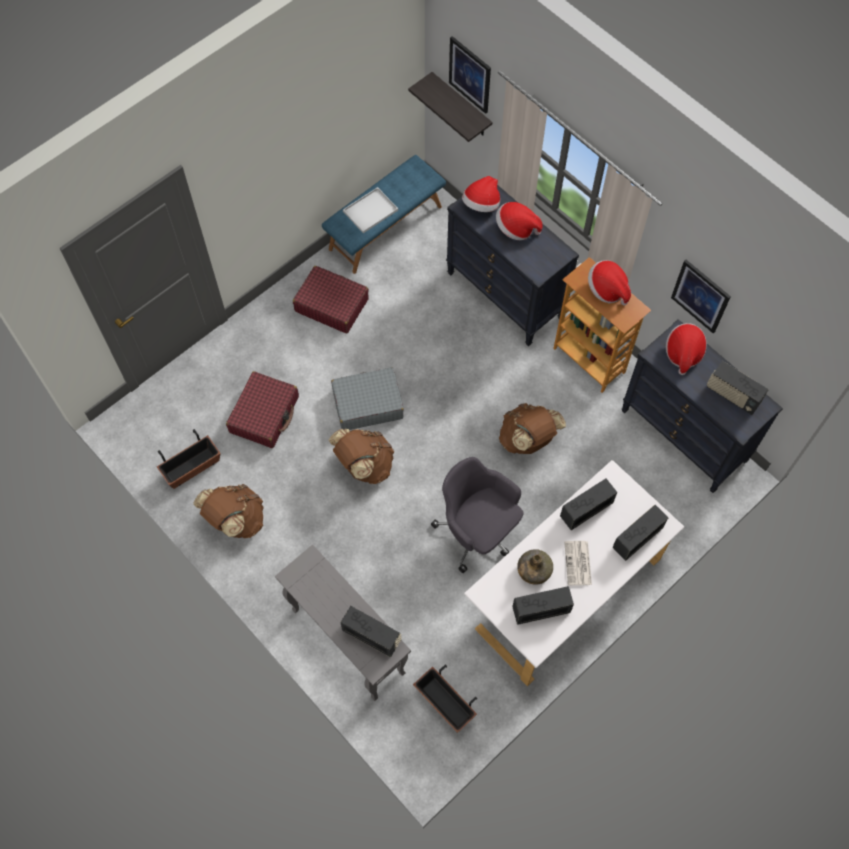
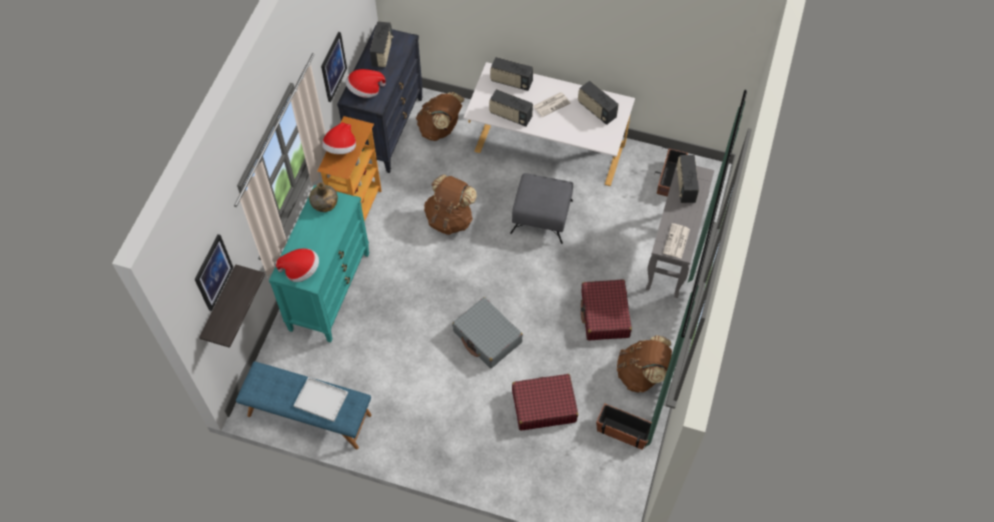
camera: 120 degrees left, 5 degrees down
red suitcase [293,266,369,333] -> red suitcase moved to [581,280,632,341]
brown backpack [329,429,394,484] -> brown backpack moved to [416,92,464,141]
grey office chair [431,457,524,573] -> grey ottoman [510,173,573,244]
black dresser [446,185,579,346] -> turquoise dresser [269,185,369,342]
hat [496,202,542,240] -> none
green bottle [517,549,553,585] -> green bottle moved to [309,182,338,212]
none -> newspaper [663,223,690,259]

